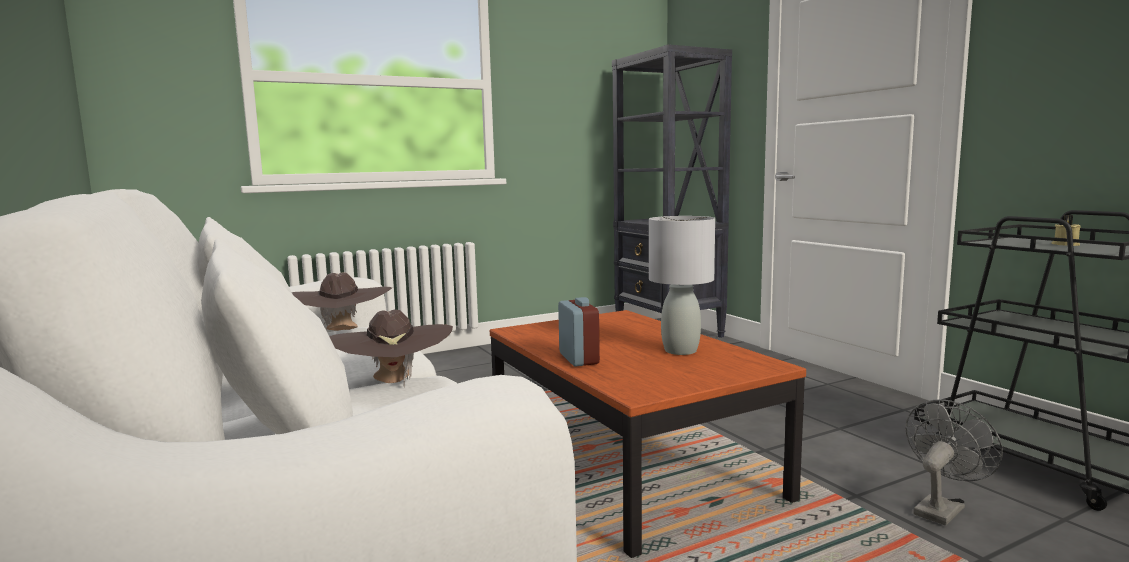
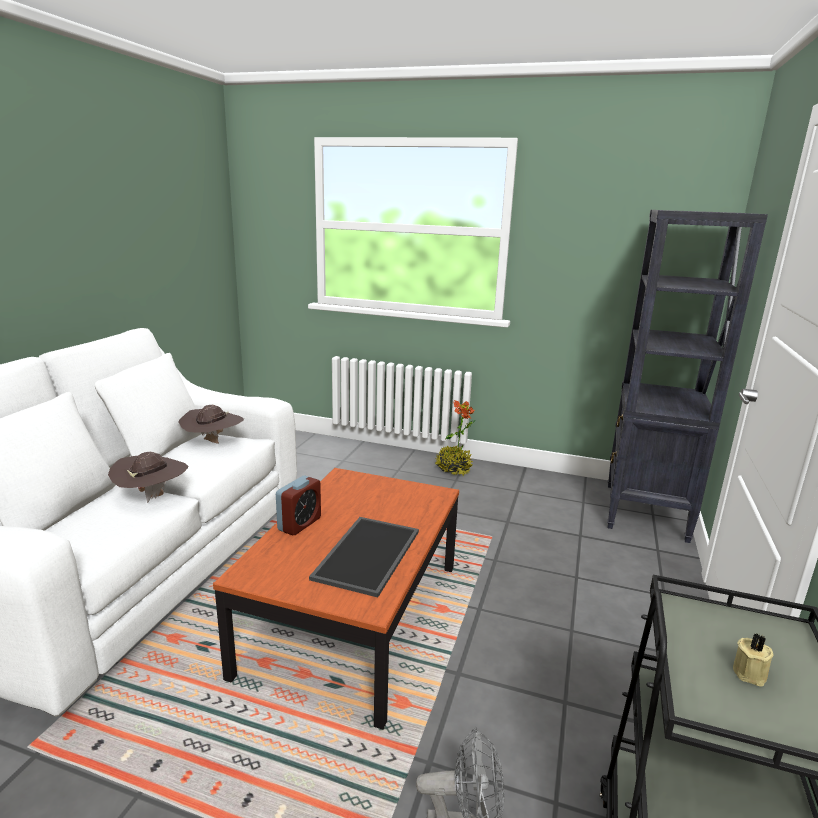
camera: 45 degrees right, 10 degrees up
grey table lamp [649,216,715,355] -> tray [309,517,419,597]
none -> potted plant [435,400,475,476]

